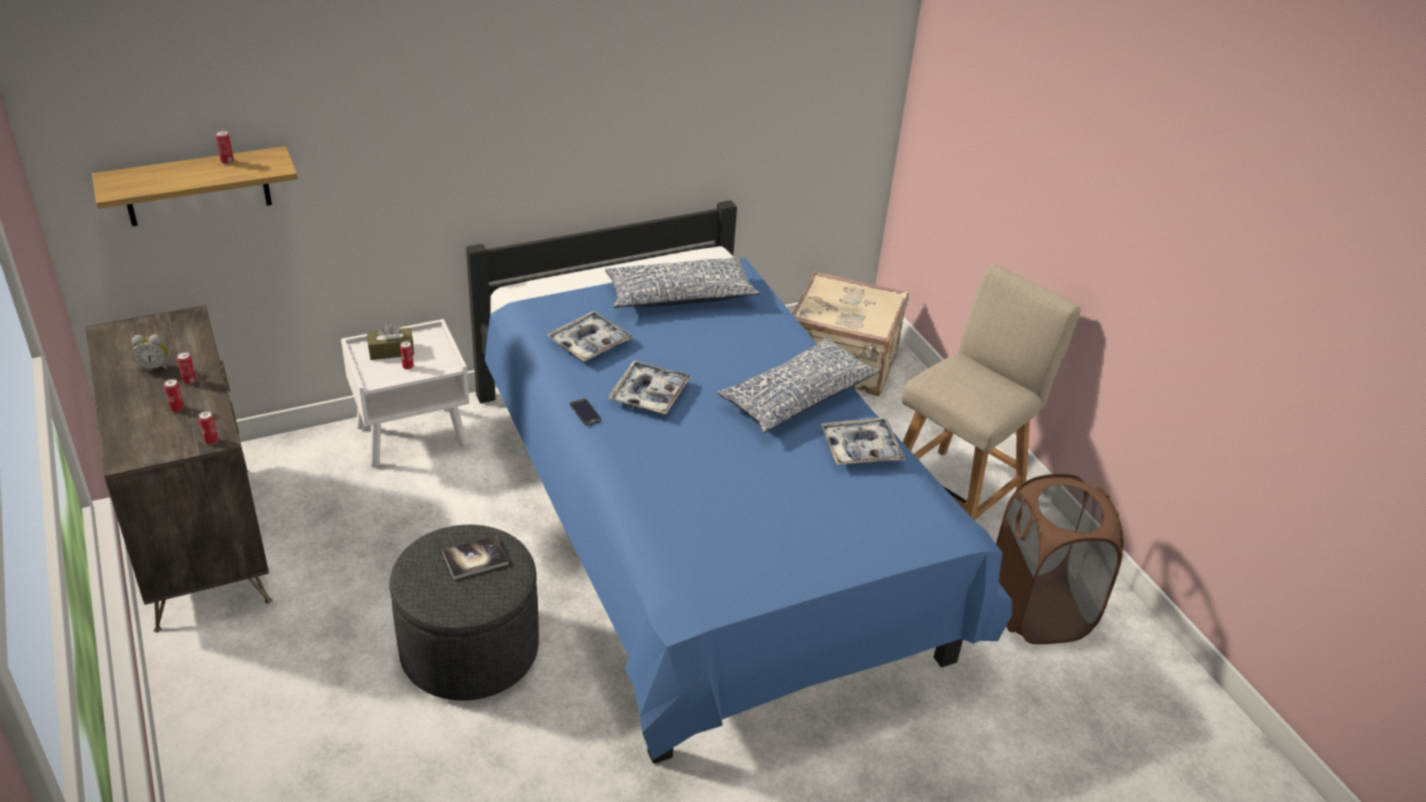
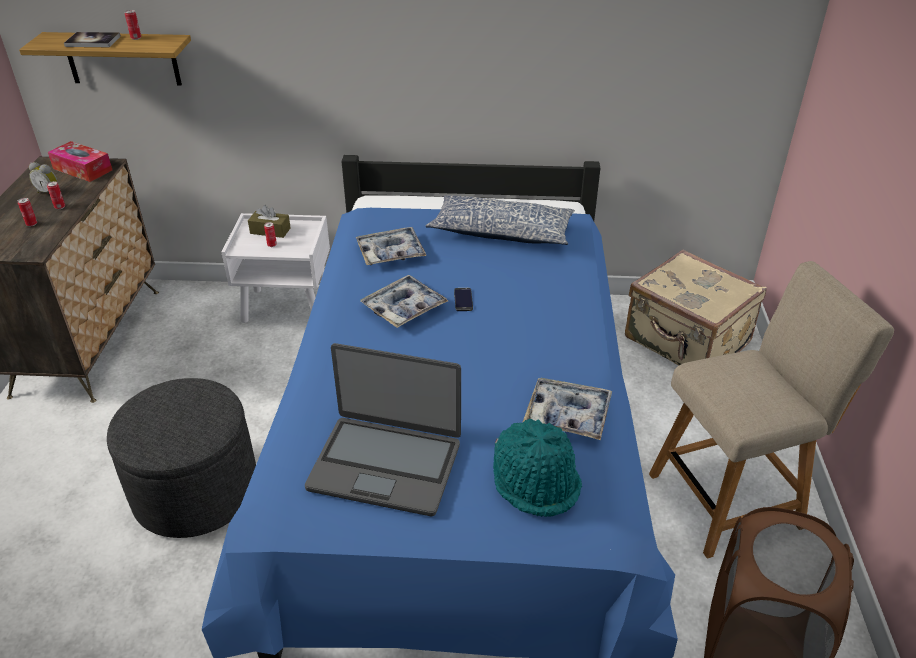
camera: 30 degrees right, 0 degrees up
can [198,411,218,444] -> none
book [443,536,508,580] -> book moved to [64,32,121,47]
phone [570,398,601,426] -> phone moved to [454,288,473,311]
pillow [716,337,881,433] -> none
none -> tissue box [48,141,112,182]
none -> laptop [305,343,461,516]
none -> turquoise hat [493,419,582,517]

